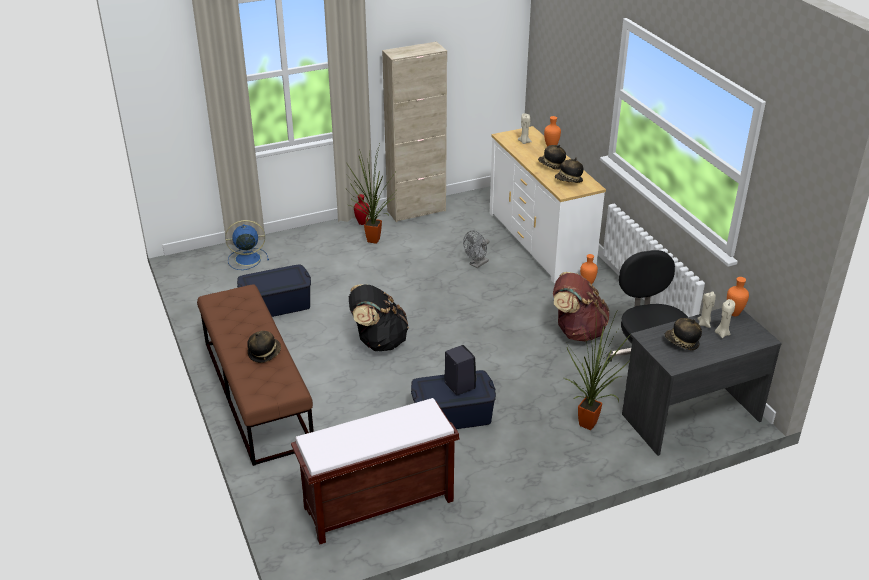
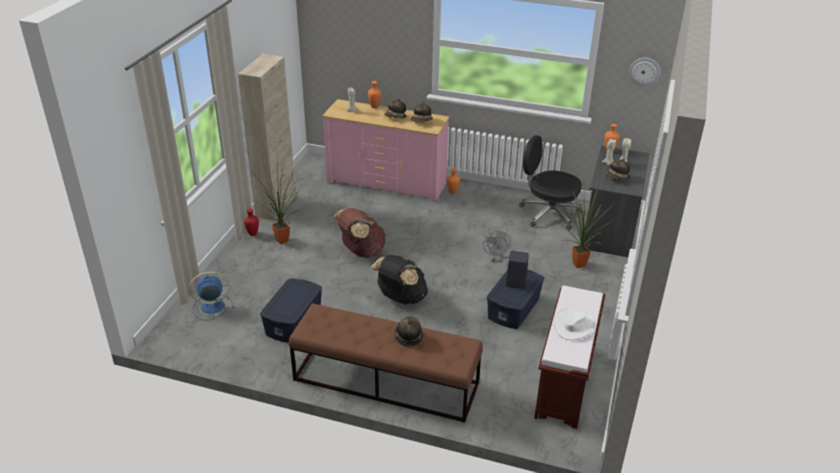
camera: 50 degrees left, 0 degrees up
blue fan [225,220,269,270] -> blue fan turned 45 degrees clockwise [189,271,234,320]
grey fan [463,231,489,268] -> grey fan moved to [483,231,511,262]
white dresser [489,126,606,283] -> pink dresser [322,99,449,202]
brown backpack [553,272,610,342] -> brown backpack moved to [333,208,386,258]
none -> white hat [553,308,596,340]
none -> wall clock [629,58,660,86]

